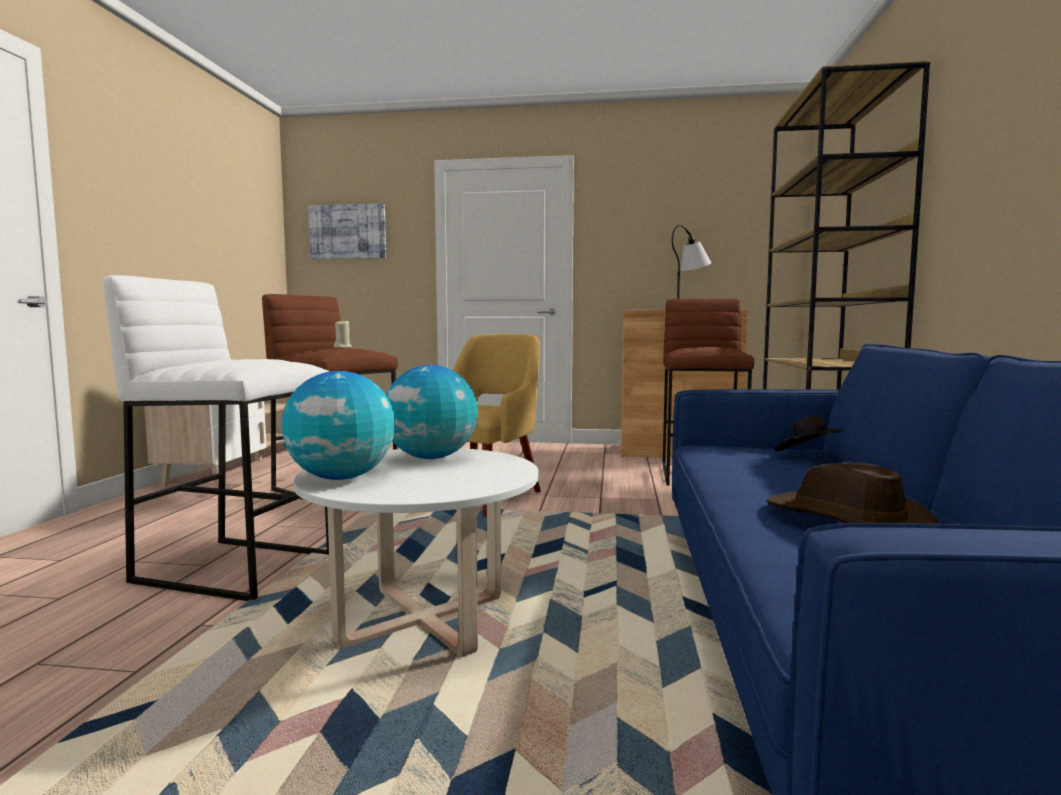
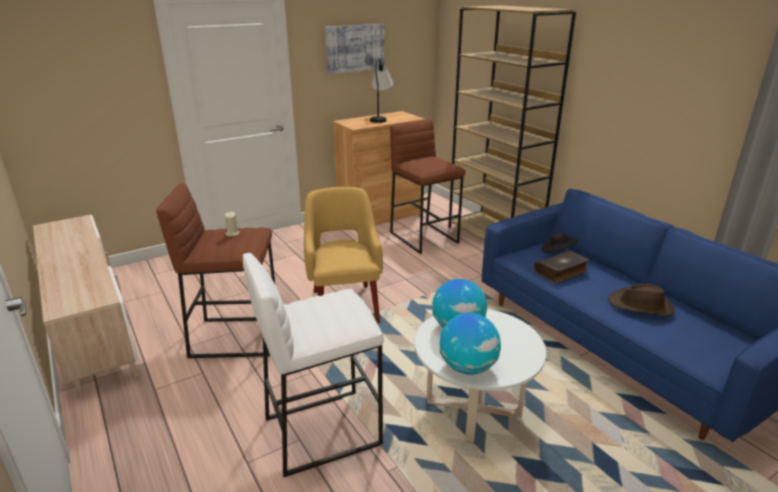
camera: 40 degrees left, 20 degrees up
picture [308,203,386,259] -> picture moved to [325,24,384,74]
none -> book [534,250,590,284]

